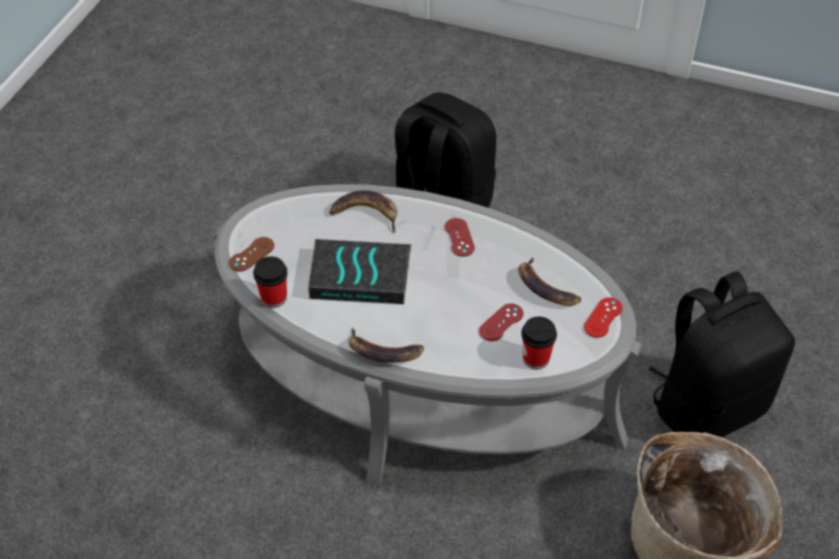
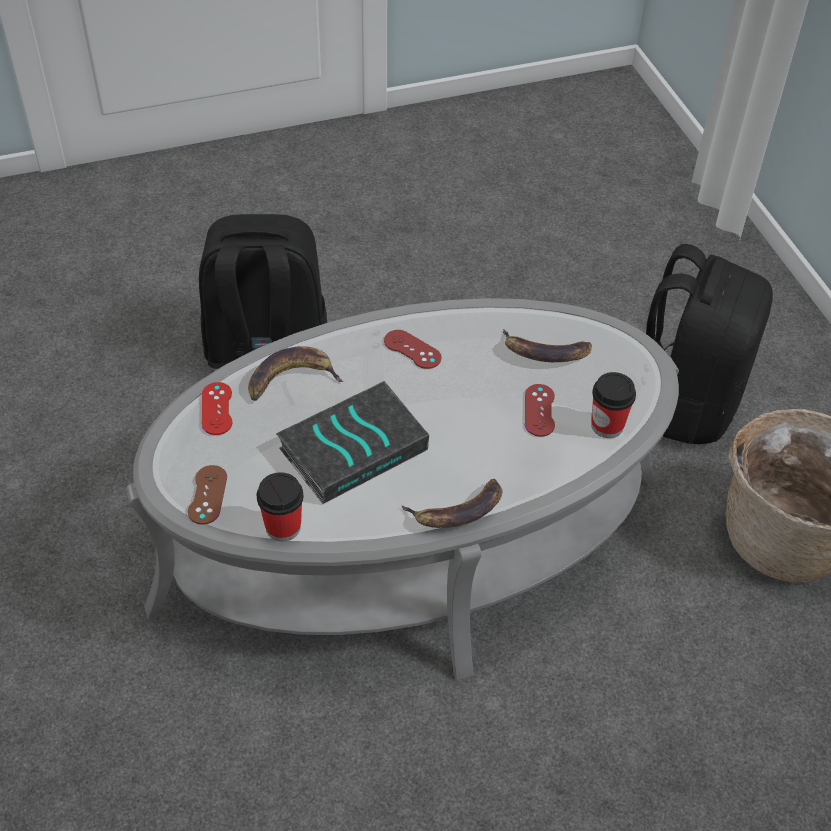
camera: 40 degrees left, 0 degrees up
red game controller [584,297,622,338] -> red game controller moved to [202,382,232,435]

